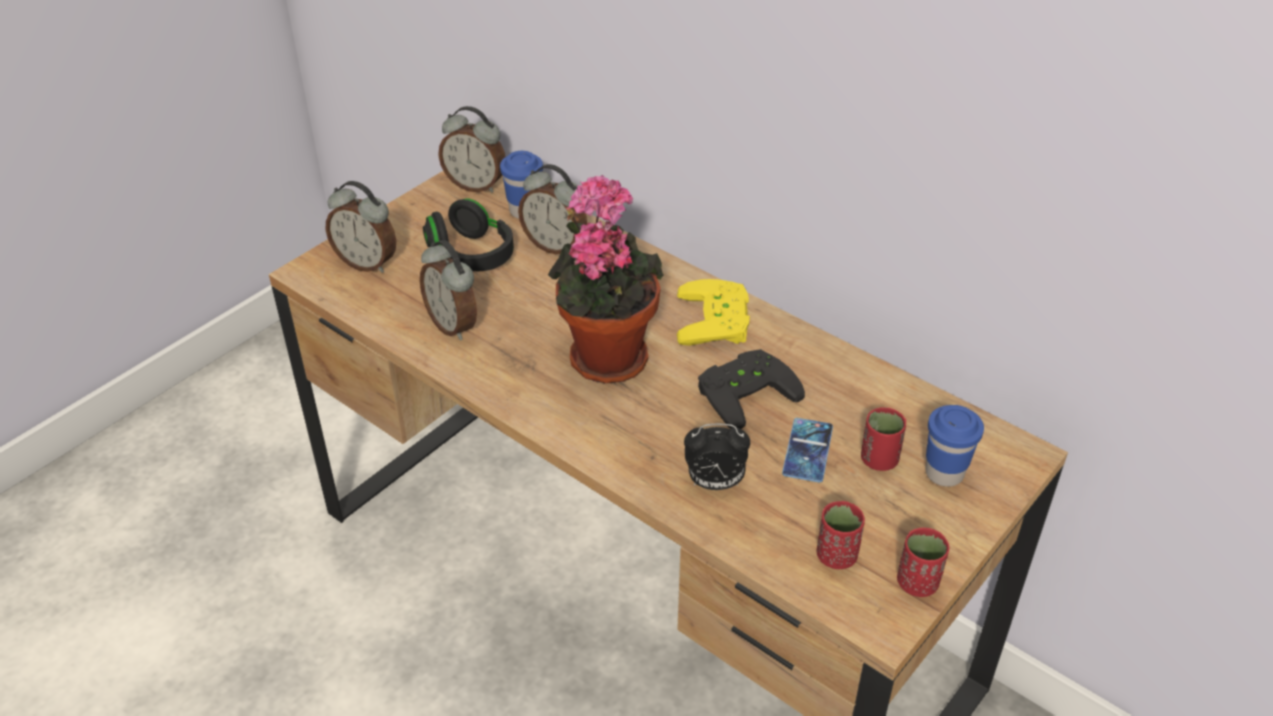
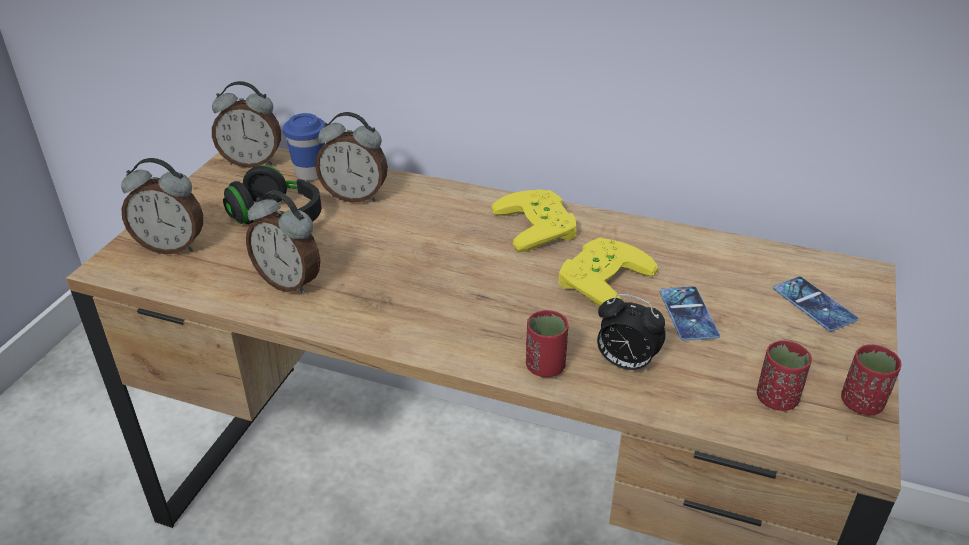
camera: 20 degrees left, 5 degrees down
potted plant [548,175,664,384] -> none
alarm clock [684,424,750,490] -> alarm clock turned 45 degrees clockwise [597,294,666,372]
black game controller [698,349,805,429] -> yellow game controller [558,238,658,307]
red cup [861,407,906,471] -> red cup moved to [526,310,569,377]
blue cup [925,405,984,487] -> phone [773,277,858,331]

